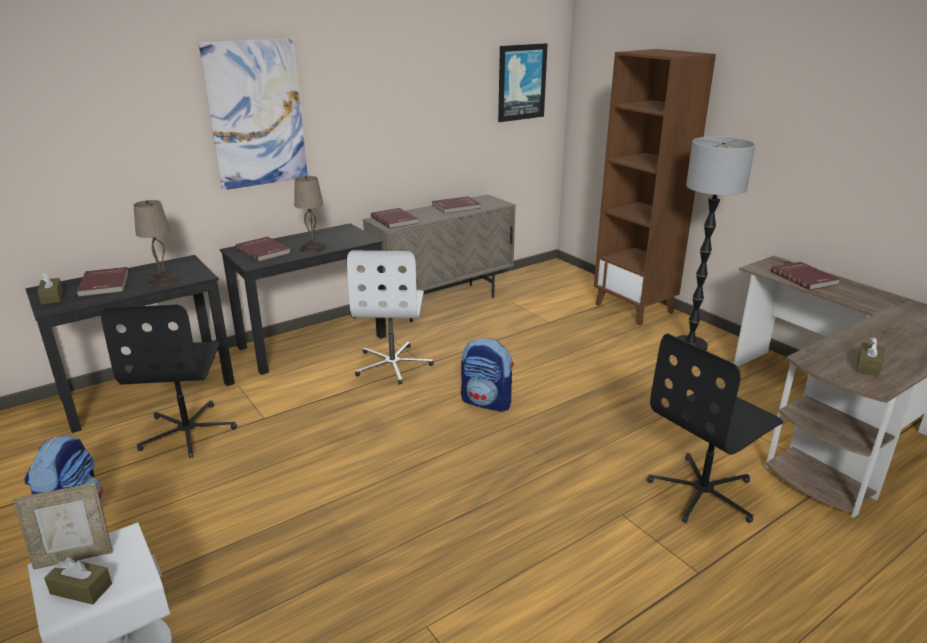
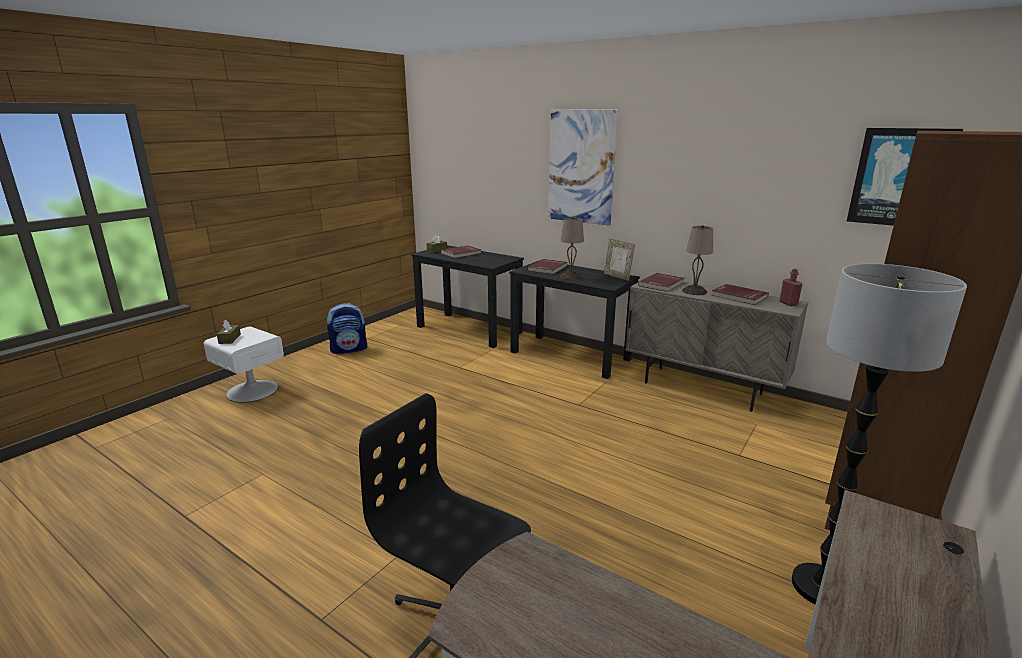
camera: 70 degrees right, 5 degrees down
picture frame [13,483,113,569] -> picture frame moved to [604,238,635,280]
black office chair [101,305,237,458] -> none
beige table lamp [134,200,179,286] -> beige table lamp moved to [682,225,713,295]
white office chair [347,251,433,385] -> none
backpack [461,338,514,412] -> none
red book [771,262,840,290] -> none
brown tissue box [856,337,885,377] -> none
none -> red bottle [780,269,803,306]

